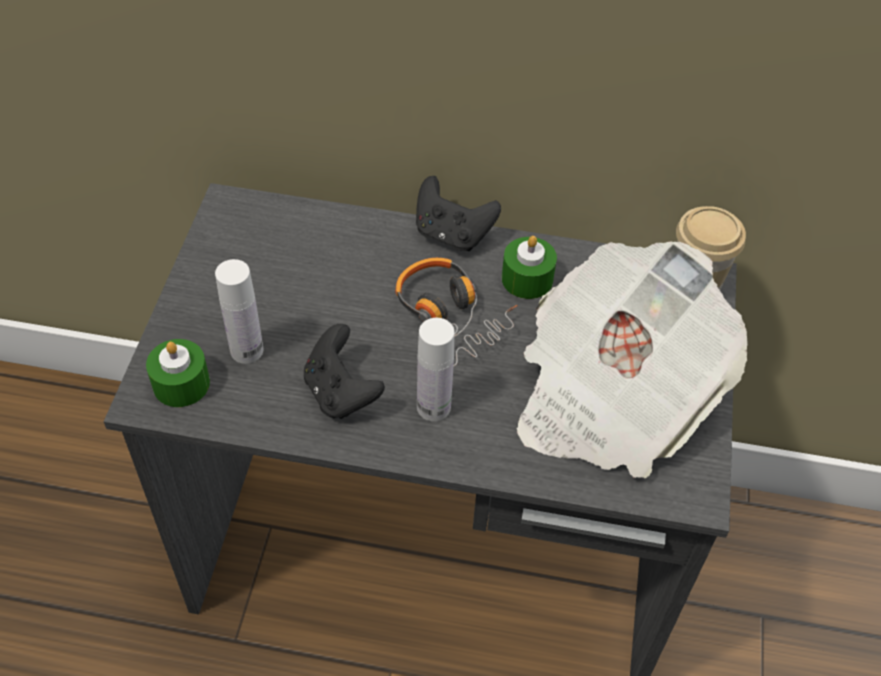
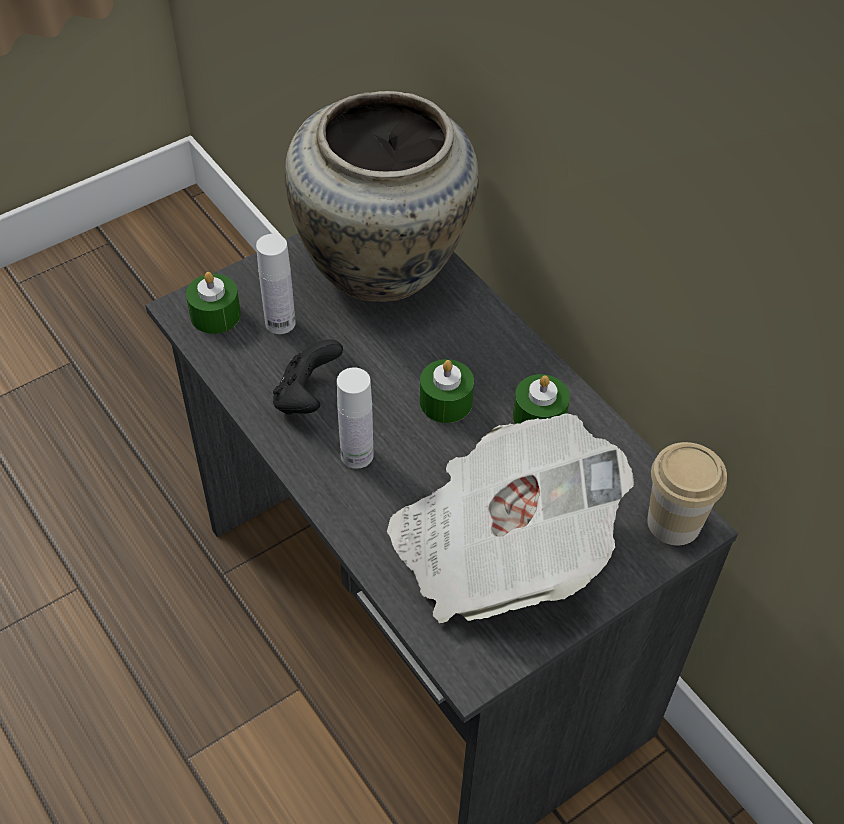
camera: 45 degrees right, 0 degrees up
headphones [395,258,518,367] -> green candle [420,359,474,423]
black game controller [416,176,501,251] -> none
none -> beige vase [285,91,479,302]

